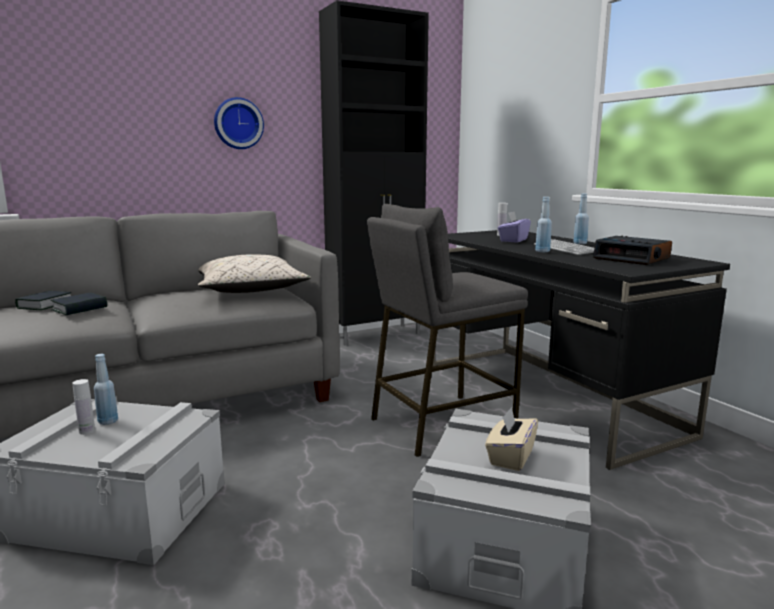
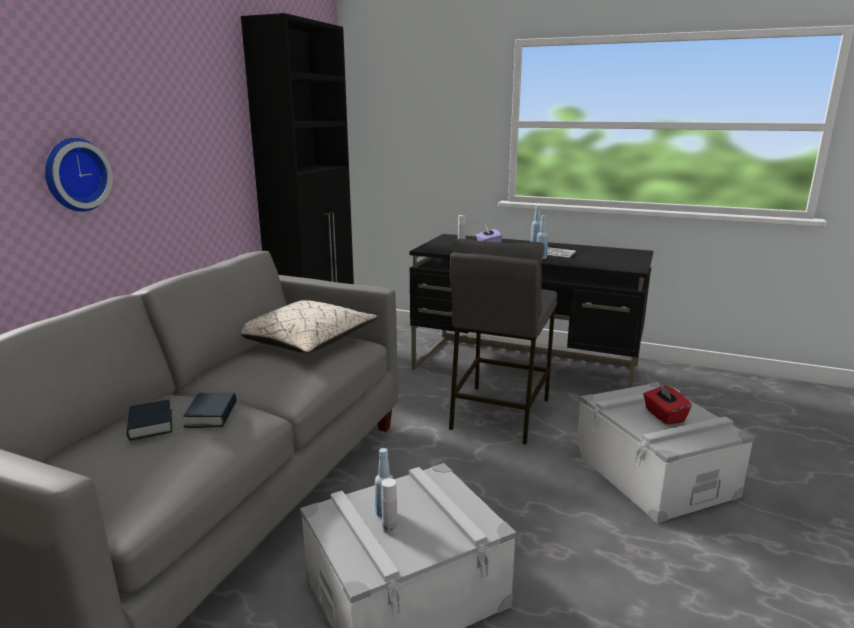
camera: 40 degrees left, 5 degrees up
wall clock [214,97,264,149] -> wall clock moved to [45,138,113,212]
beige tissue box [485,407,538,471] -> red tissue box [643,383,692,425]
alarm clock [593,236,672,265] -> none

